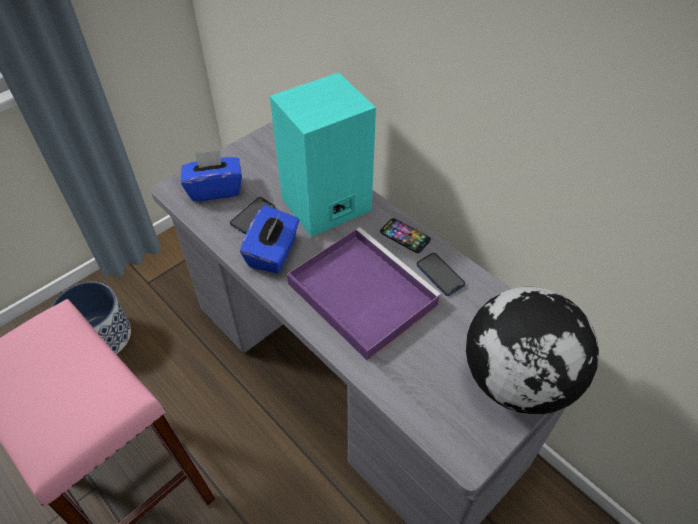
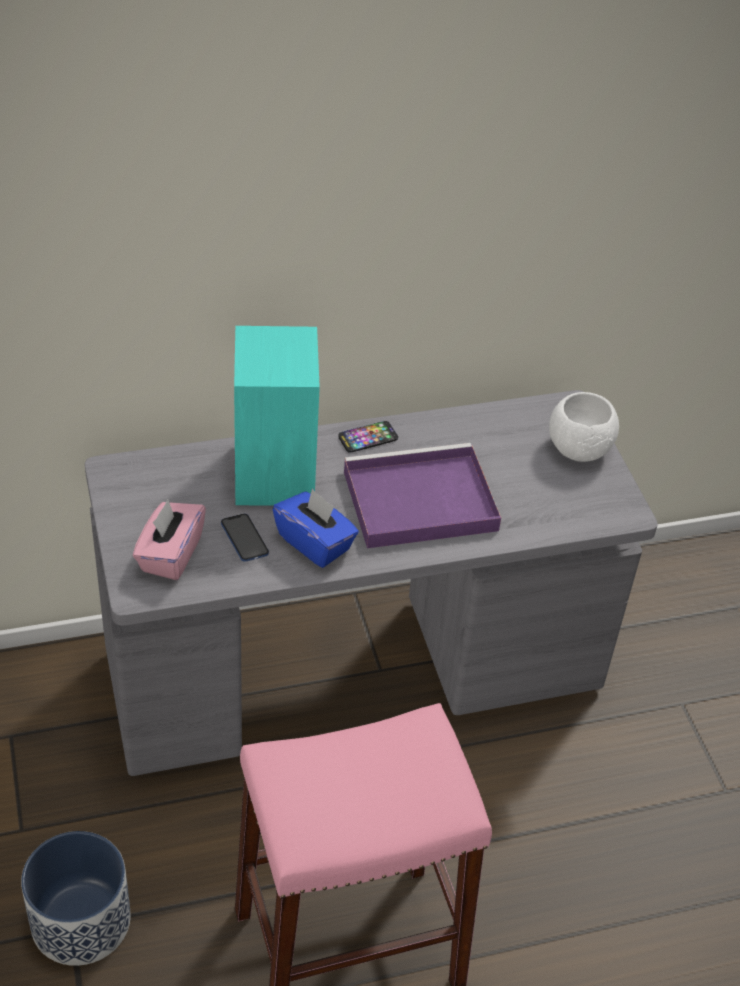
camera: 65 degrees left, 5 degrees down
blue tissue box [181,150,242,202] -> pink tissue box [133,500,206,580]
phone [417,253,465,296] -> none
globe [466,287,599,415] -> white bowl [549,392,619,462]

